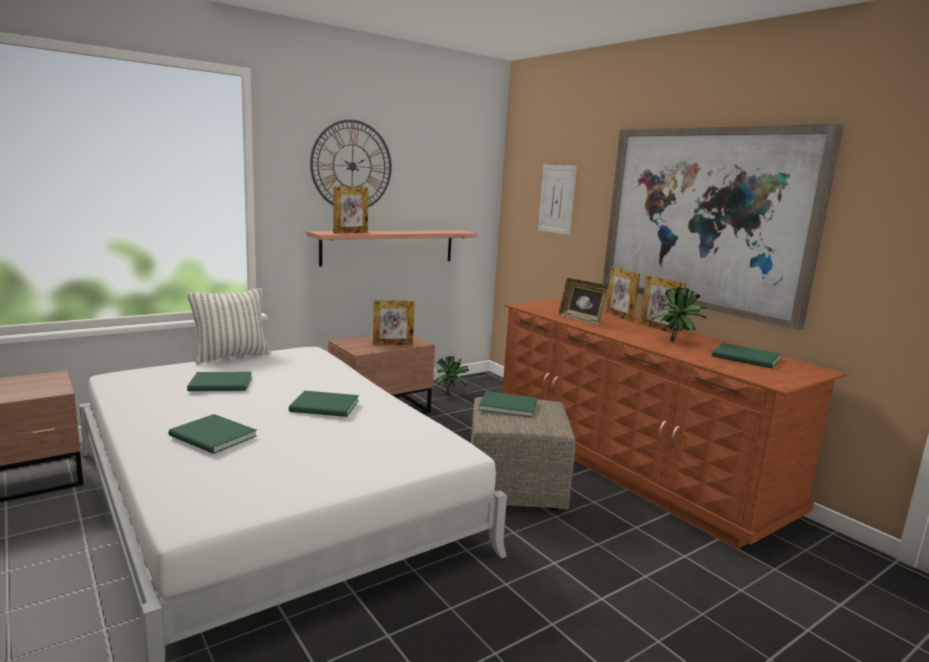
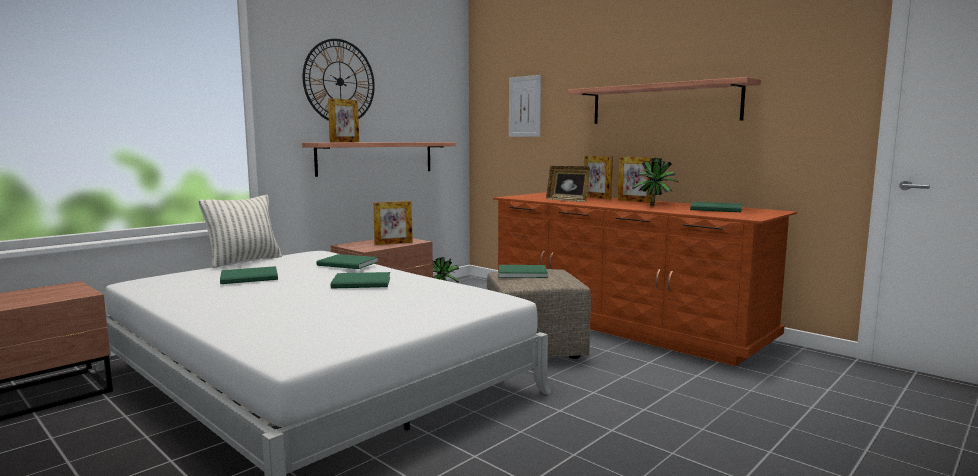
camera: 10 degrees left, 5 degrees down
green book [168,414,257,454] -> green book moved to [316,254,379,269]
picture [603,124,844,330] -> shelf [568,77,761,124]

